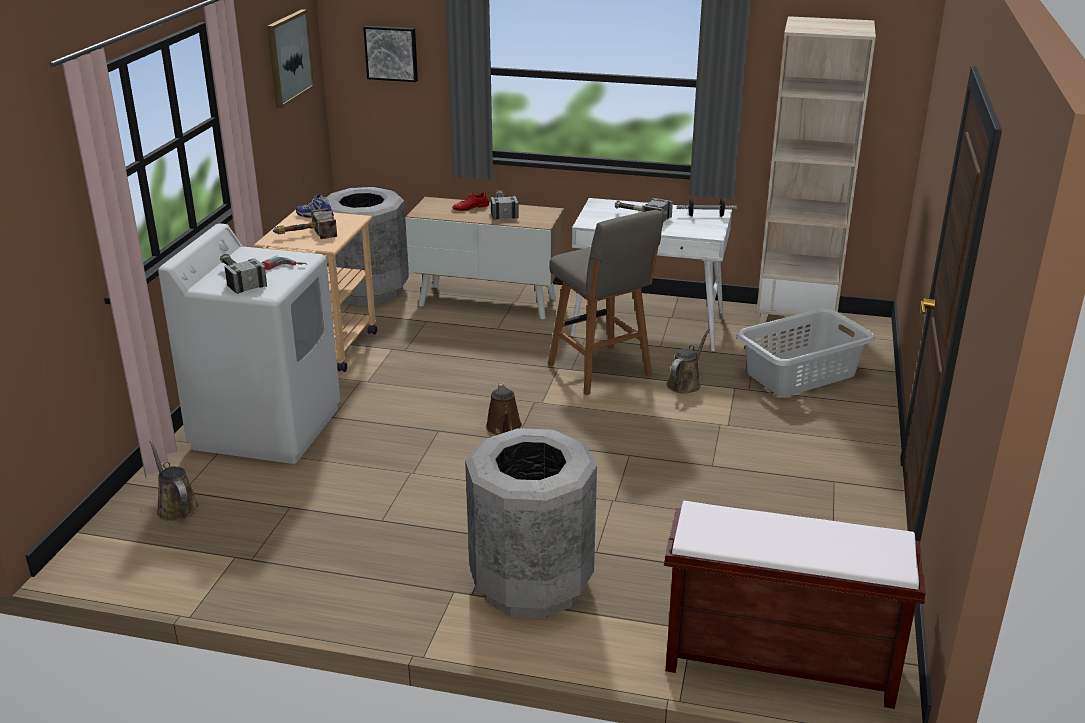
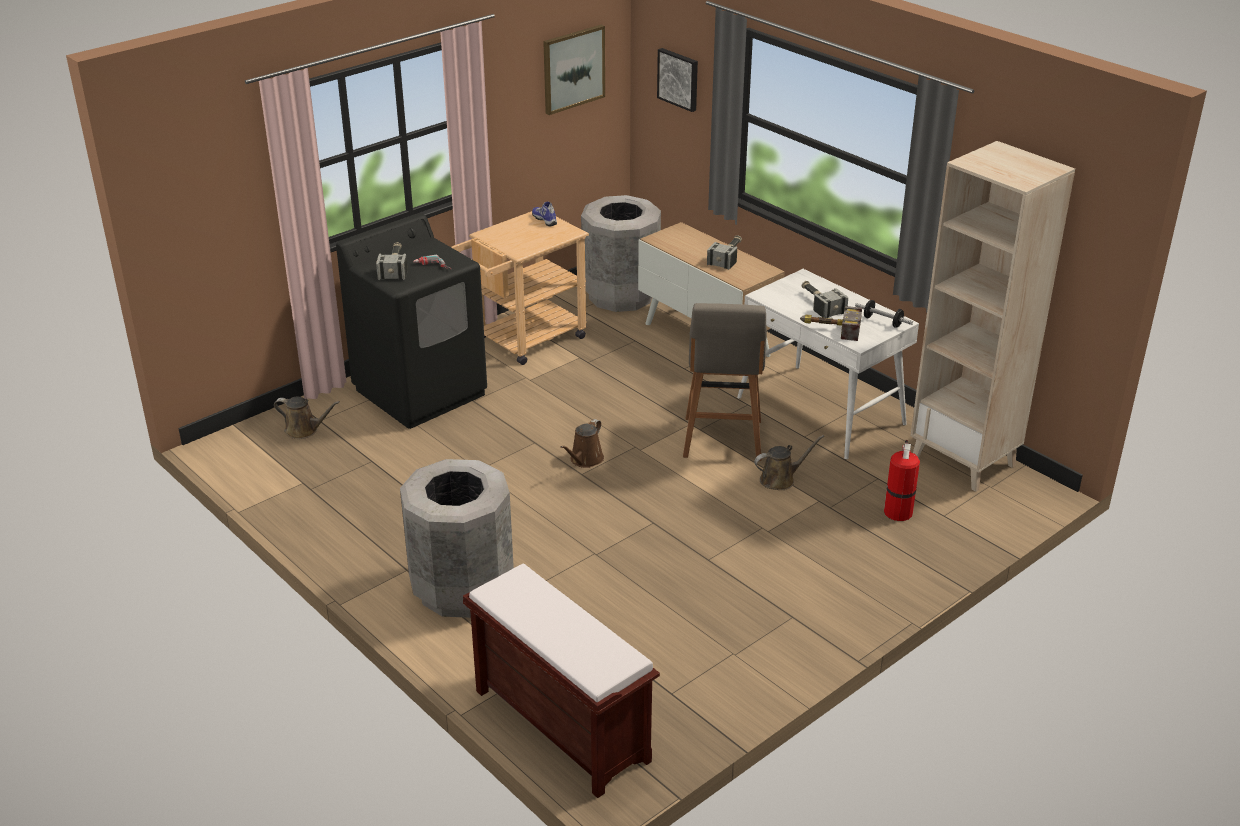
camera: 35 degrees right, 5 degrees up
brown watering can [149,440,199,521] -> brown watering can turned 105 degrees clockwise [274,397,340,439]
white washing machine [158,223,340,464] -> black washing machine [336,213,487,429]
hammer [273,208,337,239] -> hammer moved to [800,306,862,341]
red shoe [453,192,489,211] -> none
grey laundry basket [736,308,875,396] -> fire extinguisher [884,440,920,521]

